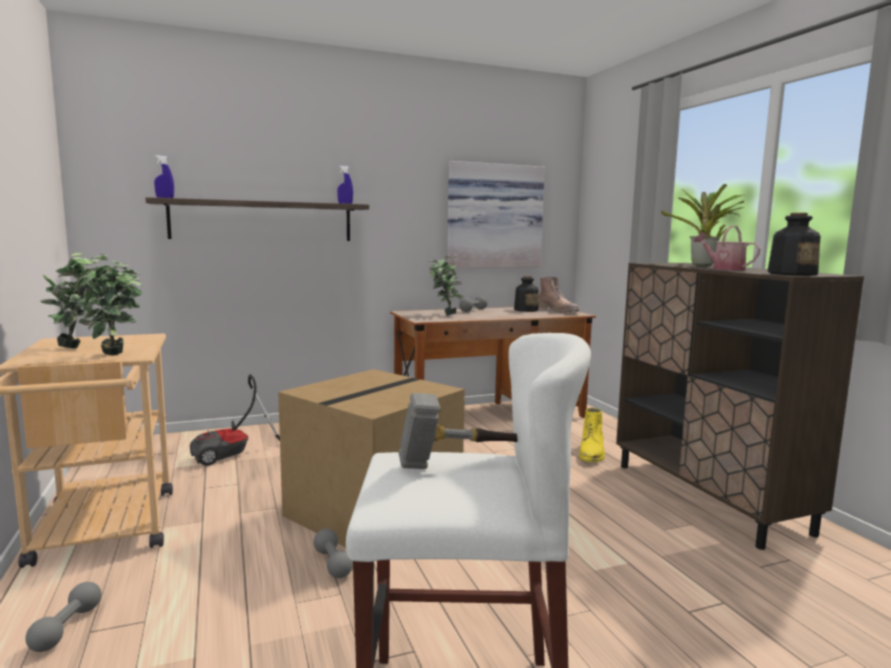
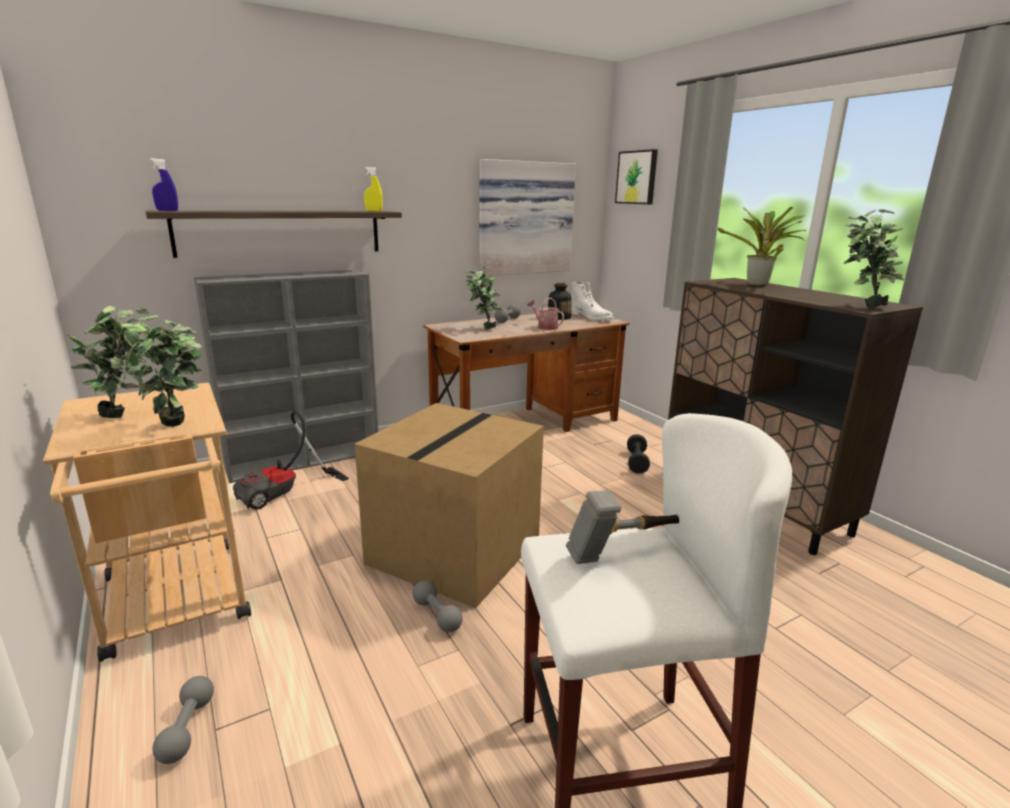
camera: 10 degrees left, 10 degrees up
blue spray bottle [337,165,353,204] -> yellow spray bottle [364,167,383,211]
brown boot [539,277,579,313] -> white boot [571,282,614,321]
yellow boot [579,408,605,462] -> black dumbbell [627,434,650,474]
watering can [694,225,761,270] -> watering can moved to [527,298,564,330]
bottle [768,213,821,276] -> potted plant [843,209,904,308]
none -> grey bookcase [194,270,378,483]
none -> picture [615,149,658,204]

